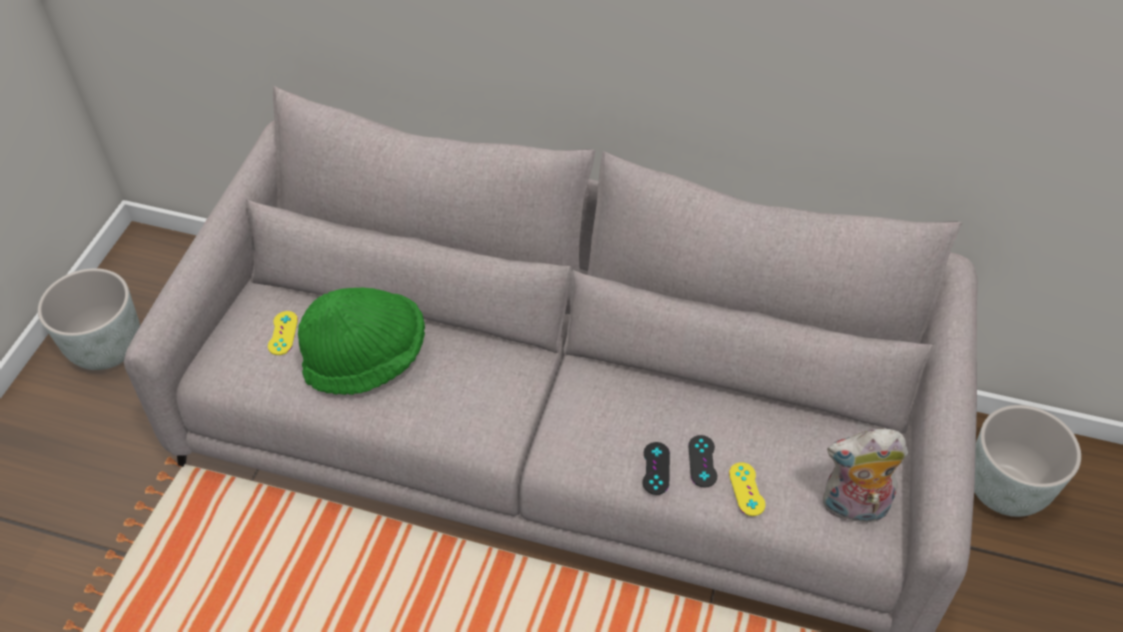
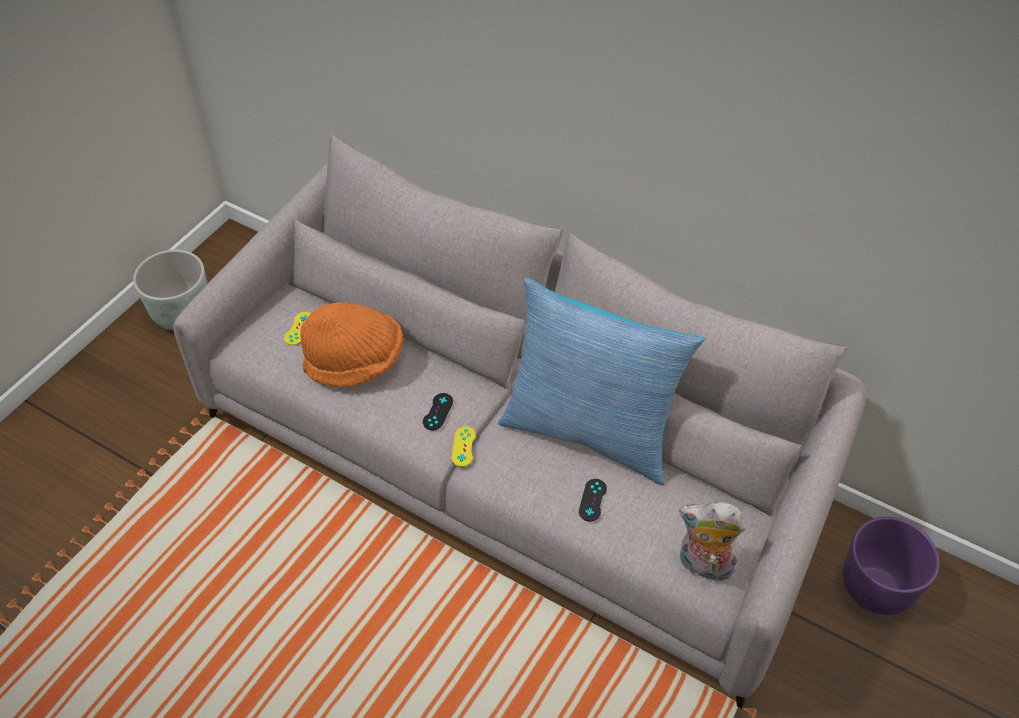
camera: 15 degrees right, 0 degrees up
green hat [298,288,425,395] -> orange hat [300,302,404,388]
black game controller [643,442,670,495] -> black game controller moved to [423,393,453,430]
yellow game controller [729,462,765,516] -> yellow game controller moved to [451,426,476,467]
grey planter [974,405,1081,517] -> purple planter [843,517,940,615]
none -> pillow [498,278,705,486]

